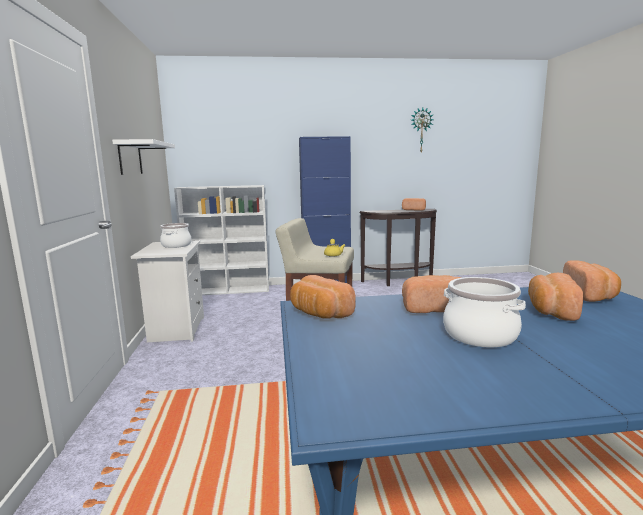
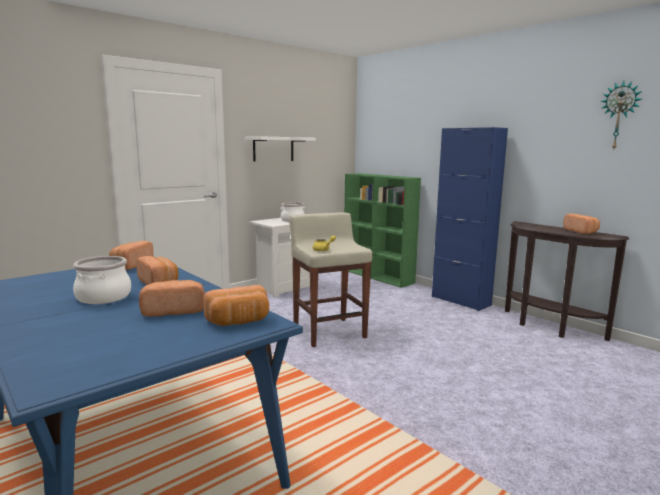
camera: 55 degrees right, 0 degrees up
white bookcase [174,185,269,295] -> green bookcase [344,173,421,288]

